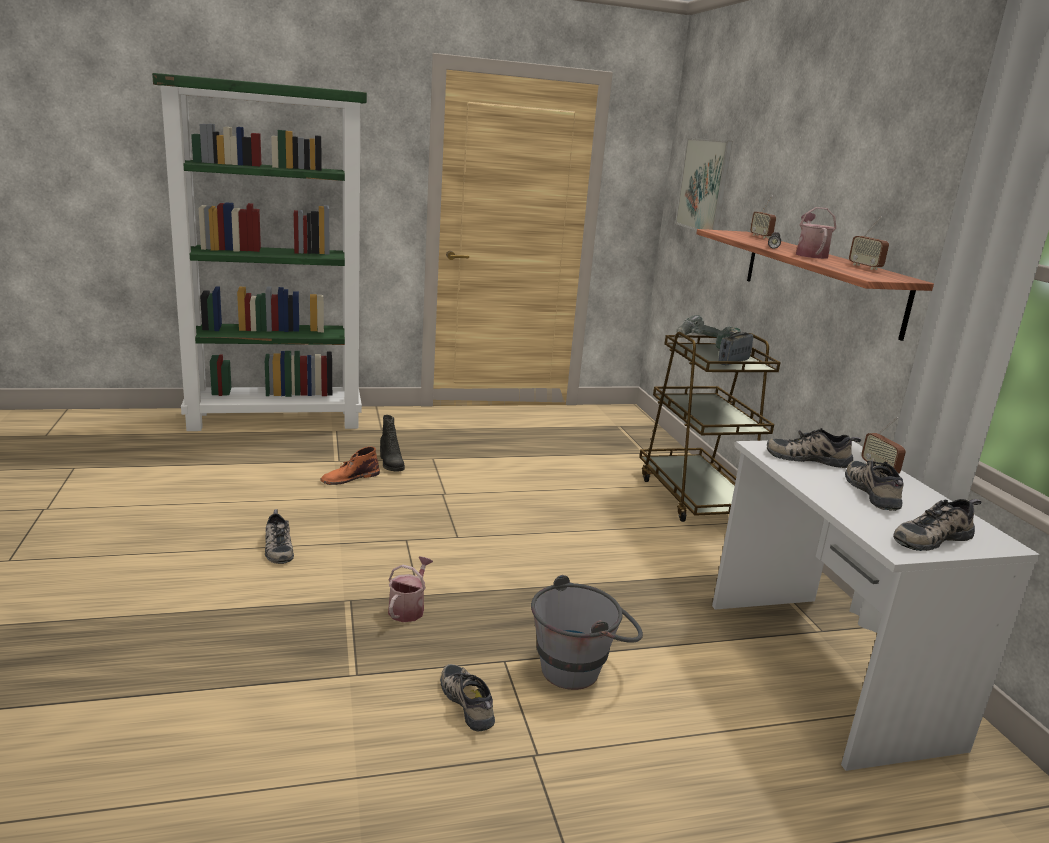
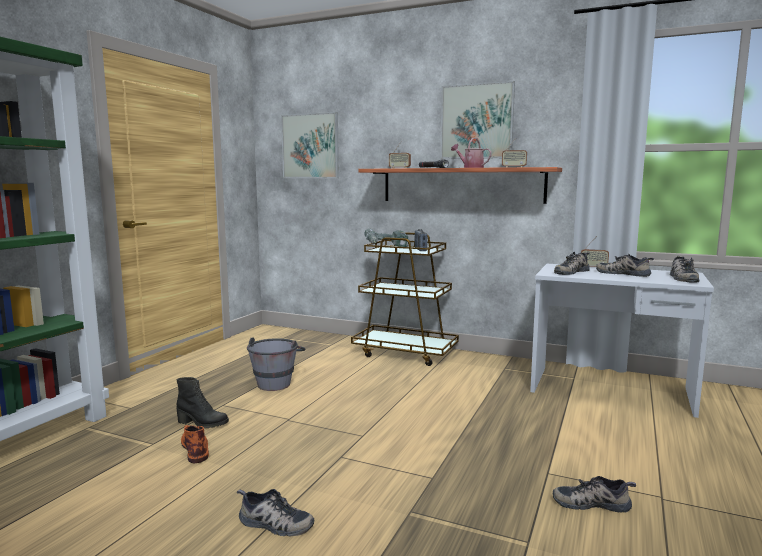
camera: 50 degrees left, 10 degrees down
orange boot [320,447,380,485] -> orange boot turned 150 degrees clockwise [181,425,209,463]
watering can [388,556,433,622] -> none
grey bucket [531,575,643,690] -> grey bucket moved to [247,337,306,391]
none -> picture [440,81,515,159]

